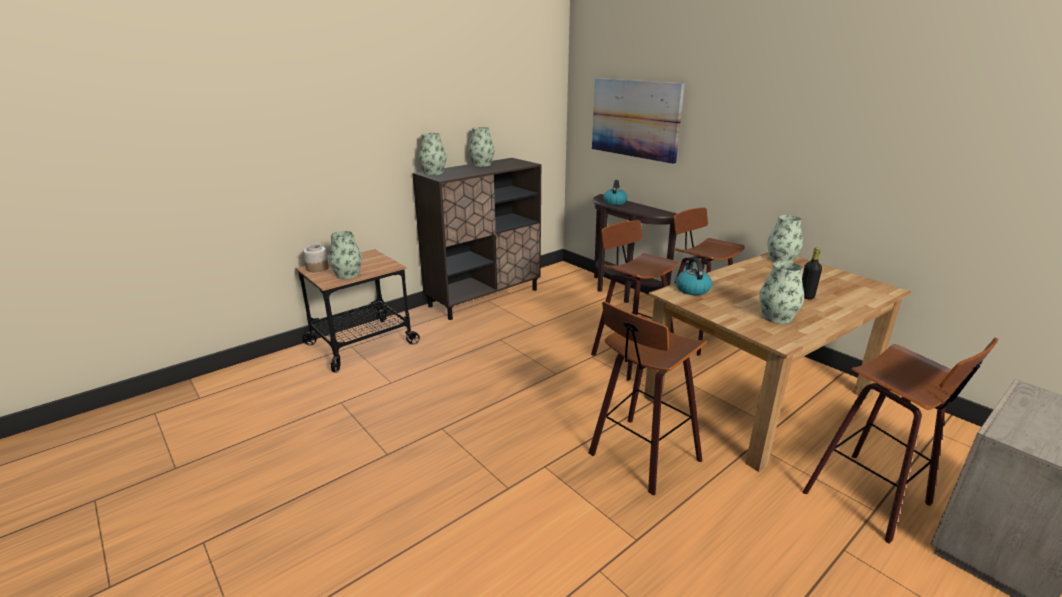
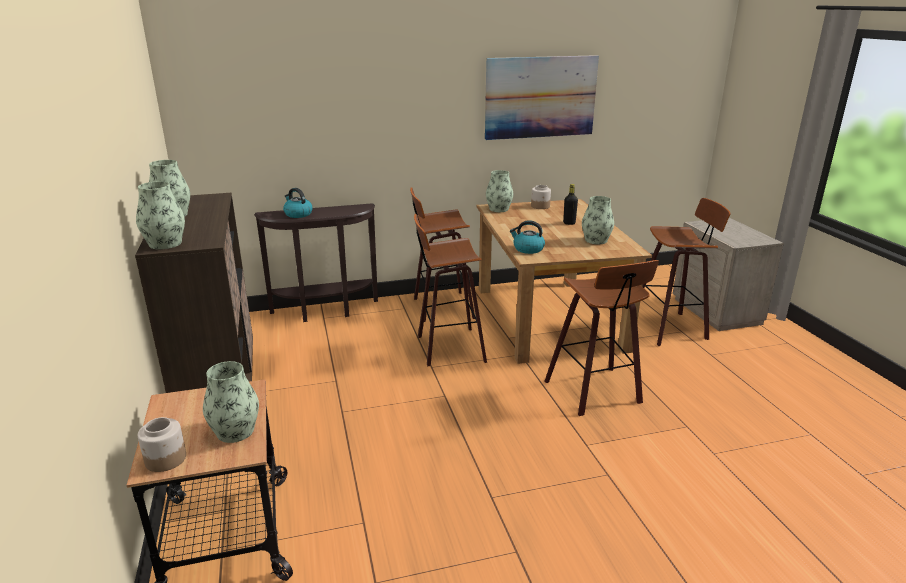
camera: 65 degrees left, 0 degrees up
picture [592,78,685,164] -> picture moved to [485,55,599,140]
none -> jar [531,185,551,209]

